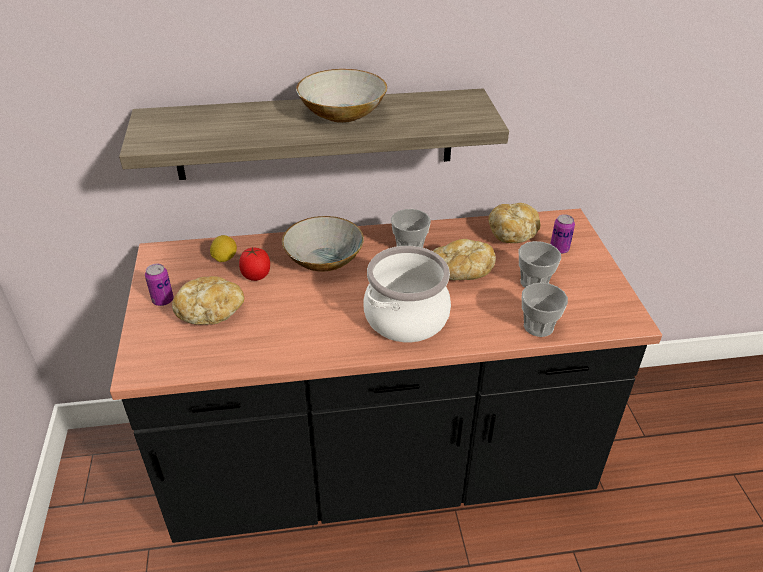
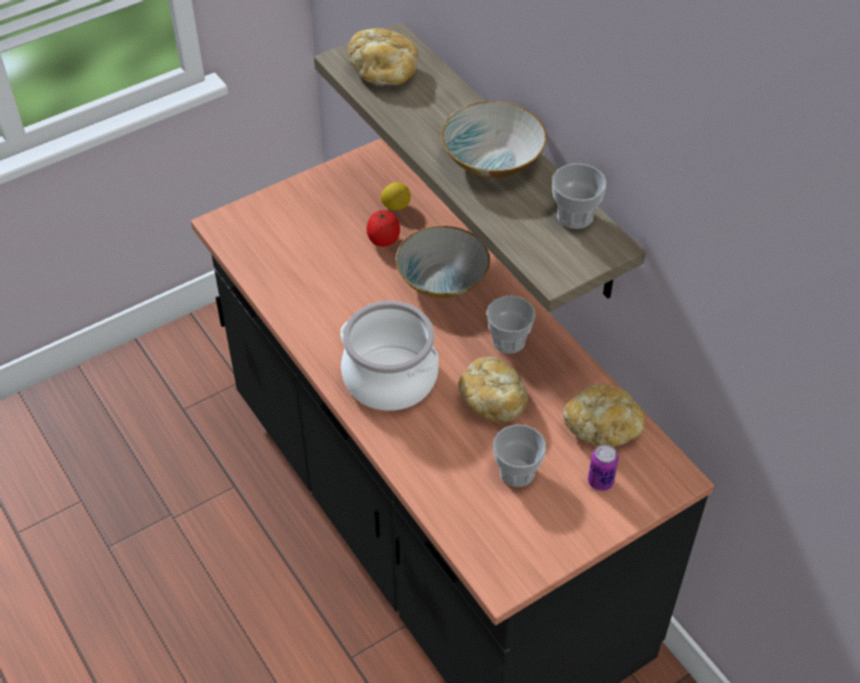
camera: 65 degrees right, 10 degrees up
can [145,264,174,306] -> none
bread [172,276,244,325] -> bread moved to [348,28,418,86]
cup [522,283,568,337] -> cup moved to [552,163,607,229]

